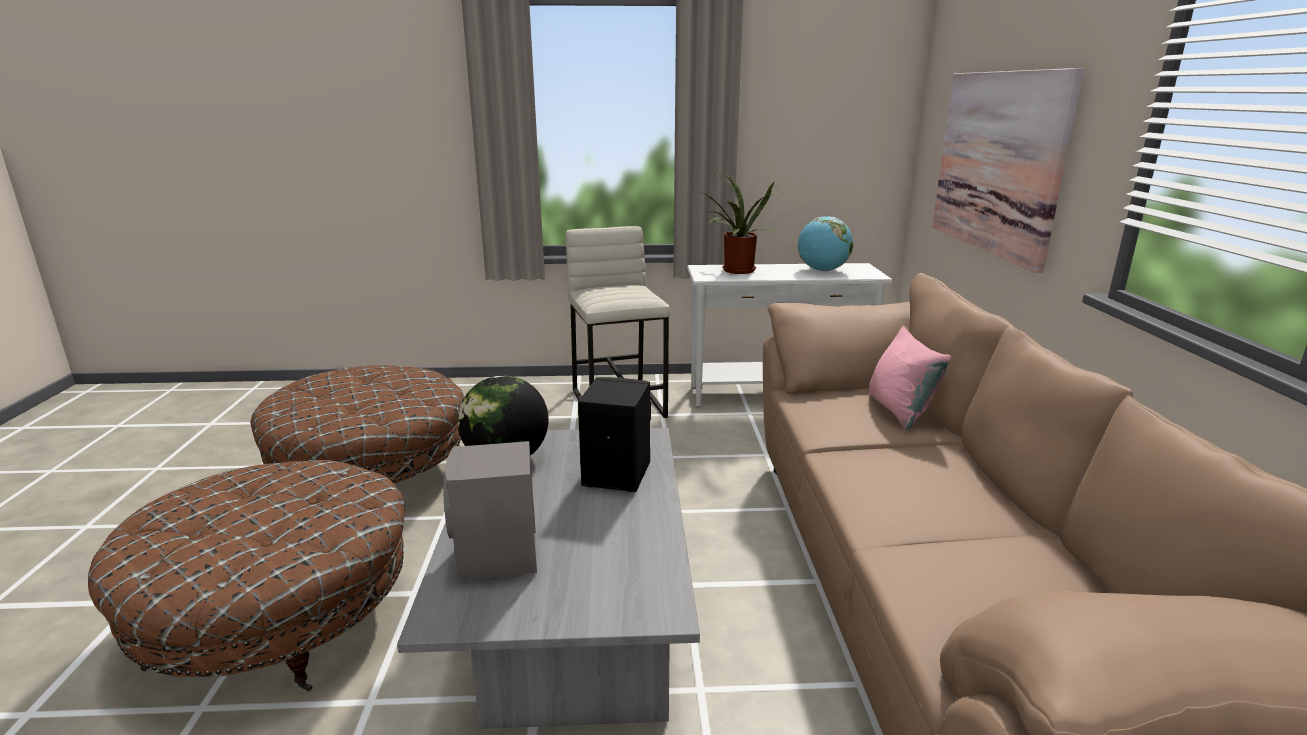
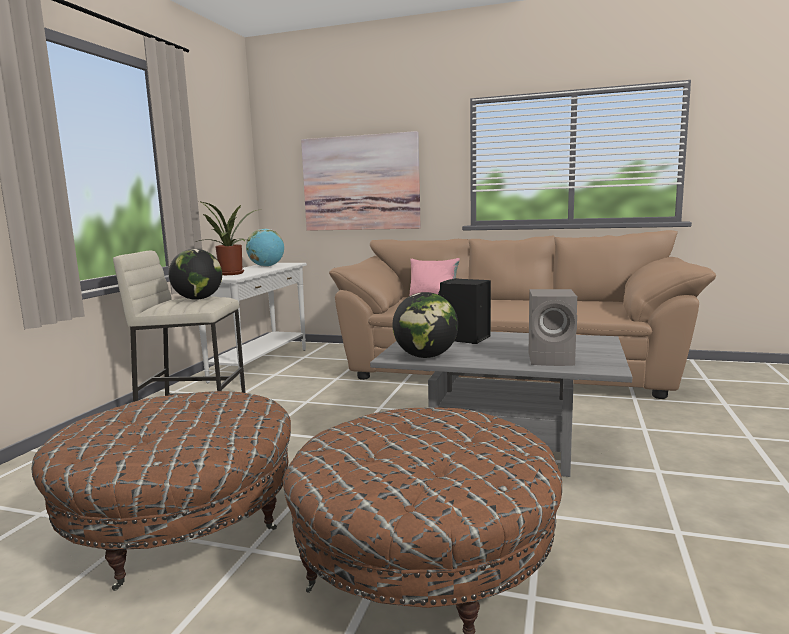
camera: 70 degrees left, 10 degrees down
none -> globe [169,249,222,300]

